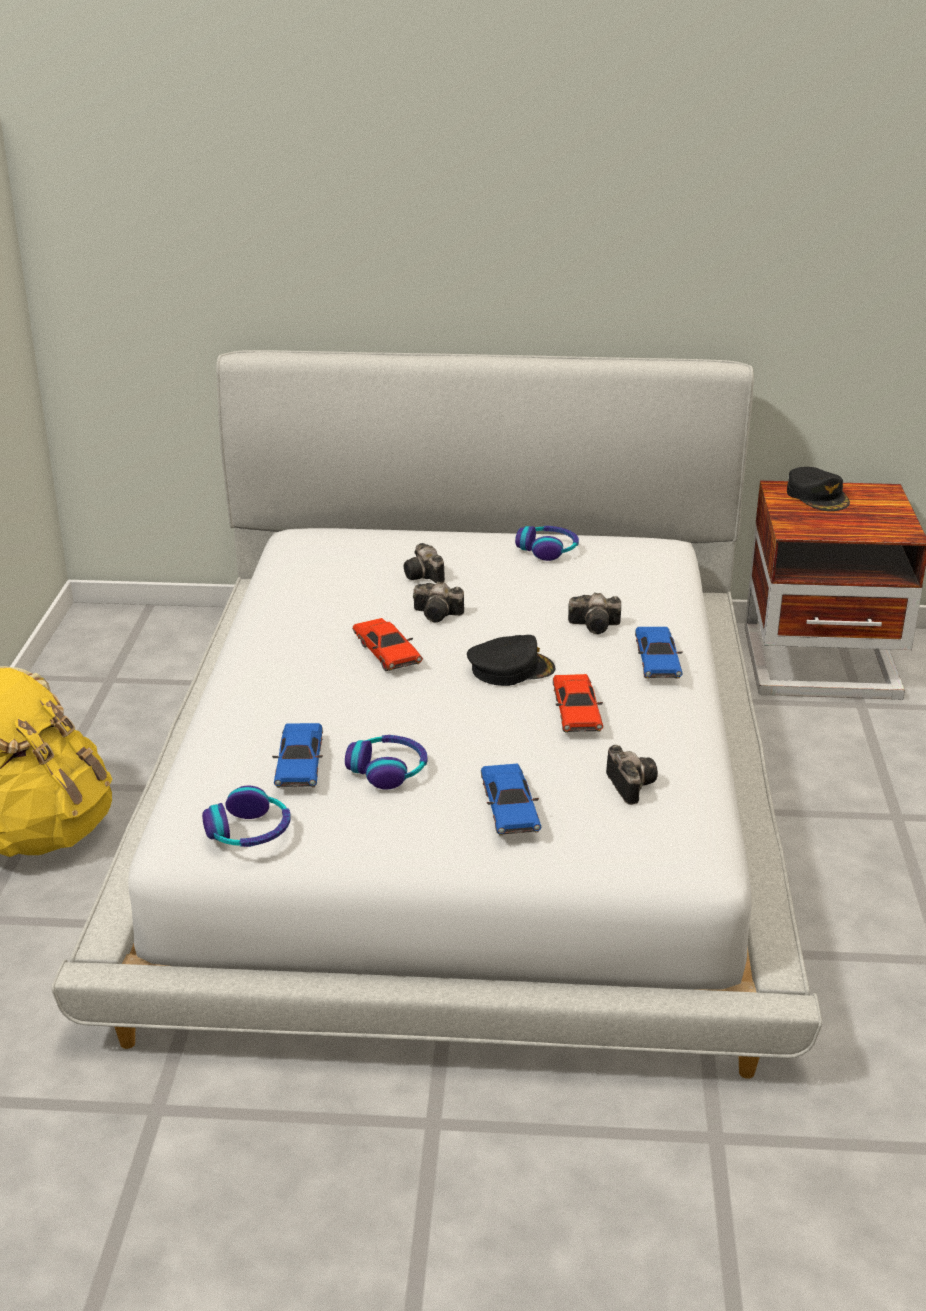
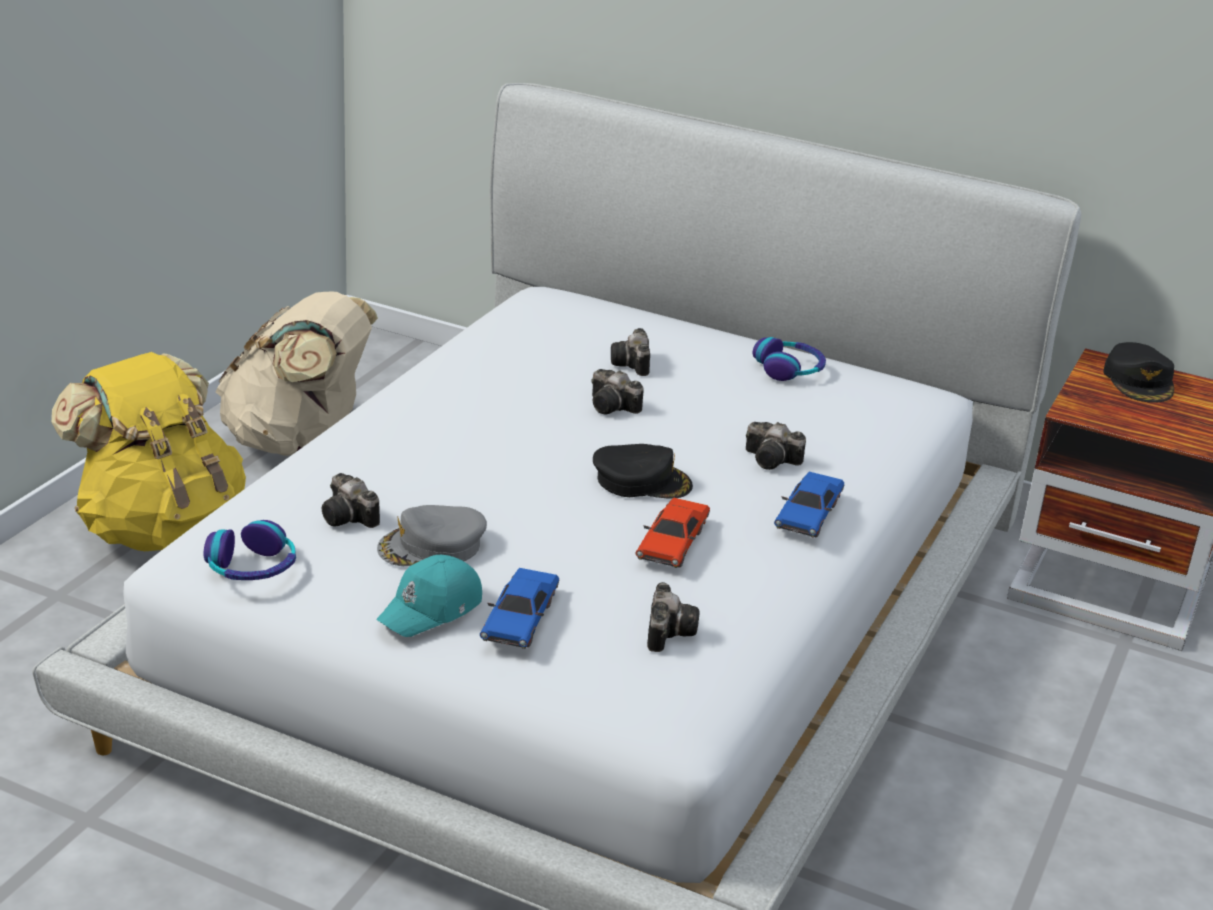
camera: 20 degrees right, 0 degrees up
blue toy car [272,723,323,788] -> camera [322,473,380,528]
headphones [345,735,428,789] -> grey cap [377,505,487,566]
red toy car [352,618,423,671] -> none
none -> beige backpack [215,291,378,456]
none -> turquoise cap [376,555,482,637]

